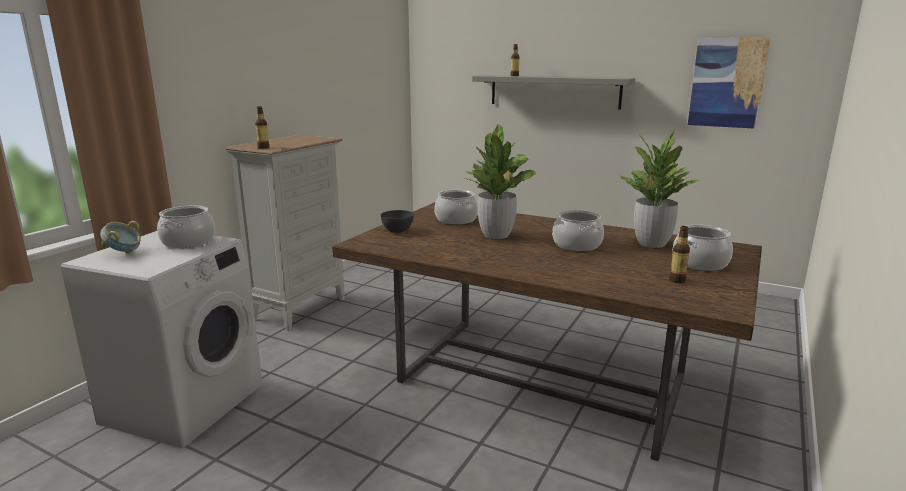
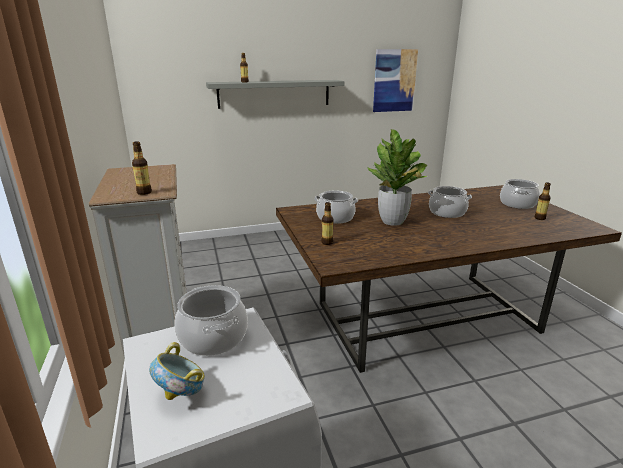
camera: 45 degrees left, 5 degrees up
grey bowl [381,210,414,233] -> bottle [321,202,334,245]
potted plant [620,129,700,248] -> none

